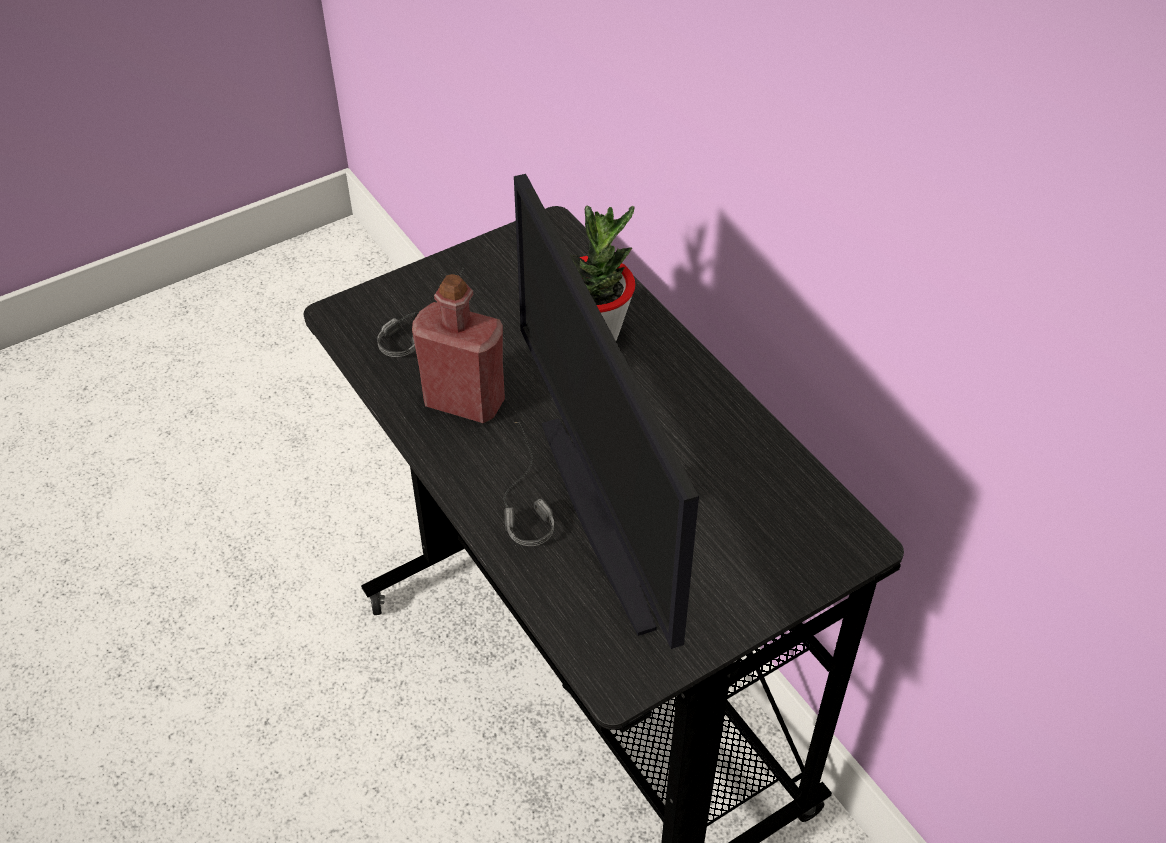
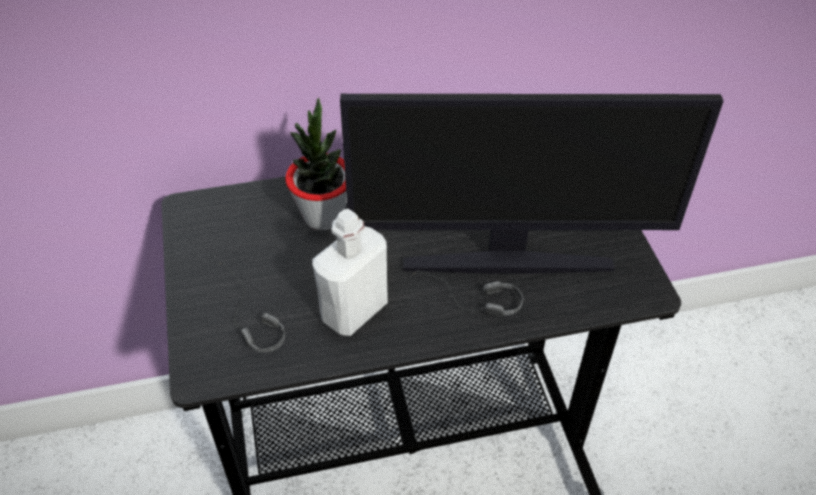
camera: 70 degrees left, 0 degrees up
red bottle [412,274,505,423] -> white bottle [312,209,388,336]

